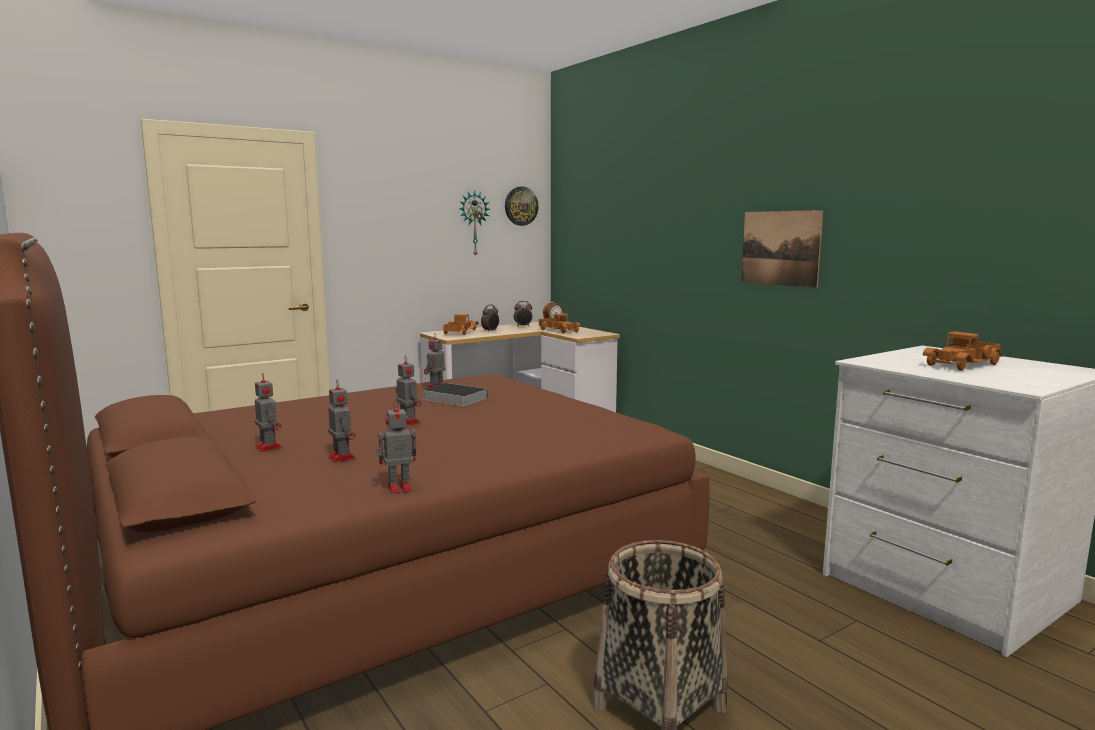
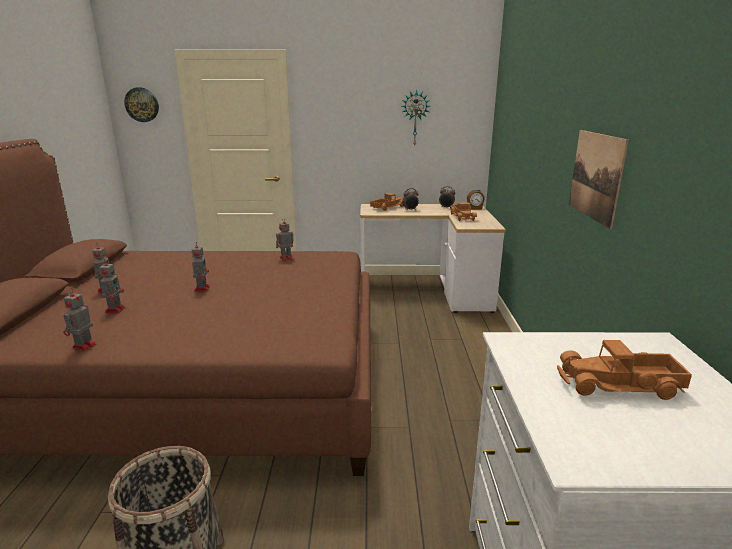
camera: 35 degrees right, 10 degrees up
toy robot [376,400,416,494] -> toy robot turned 90 degrees counterclockwise [64,288,97,351]
book [423,383,487,406] -> none
wall clock [505,187,539,226] -> wall clock moved to [124,87,159,122]

